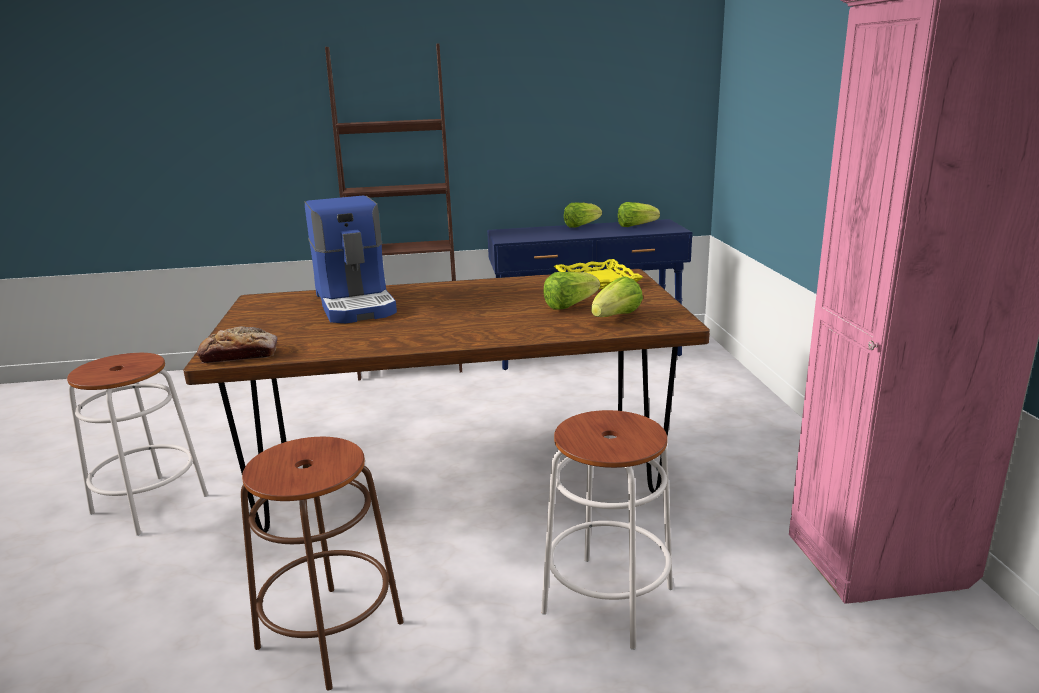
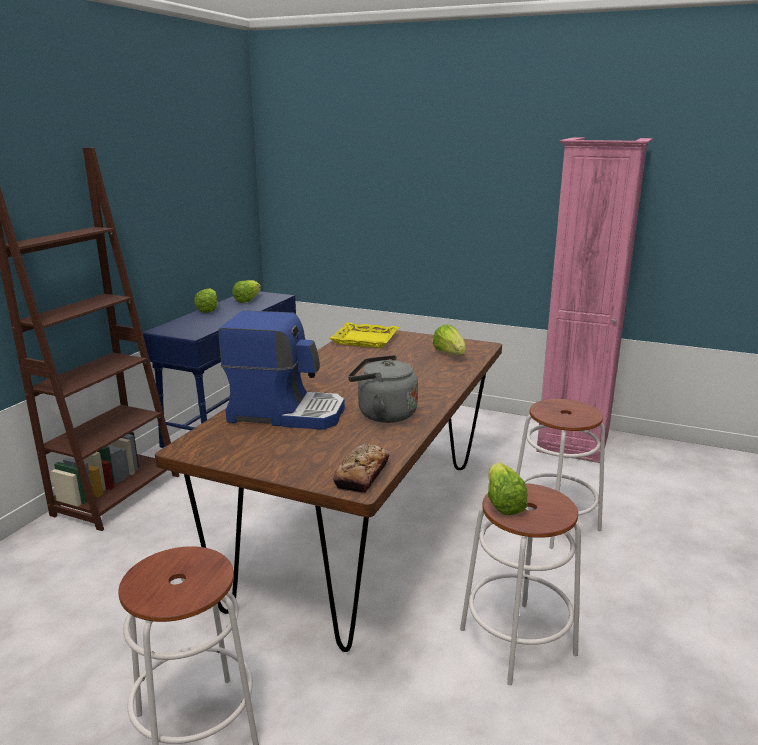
camera: 60 degrees left, 0 degrees up
brown stool [241,437,403,690] -> white stool [460,483,581,685]
lettuce [543,272,600,310] -> lettuce moved to [488,462,527,515]
none -> grey kettle [348,355,418,423]

